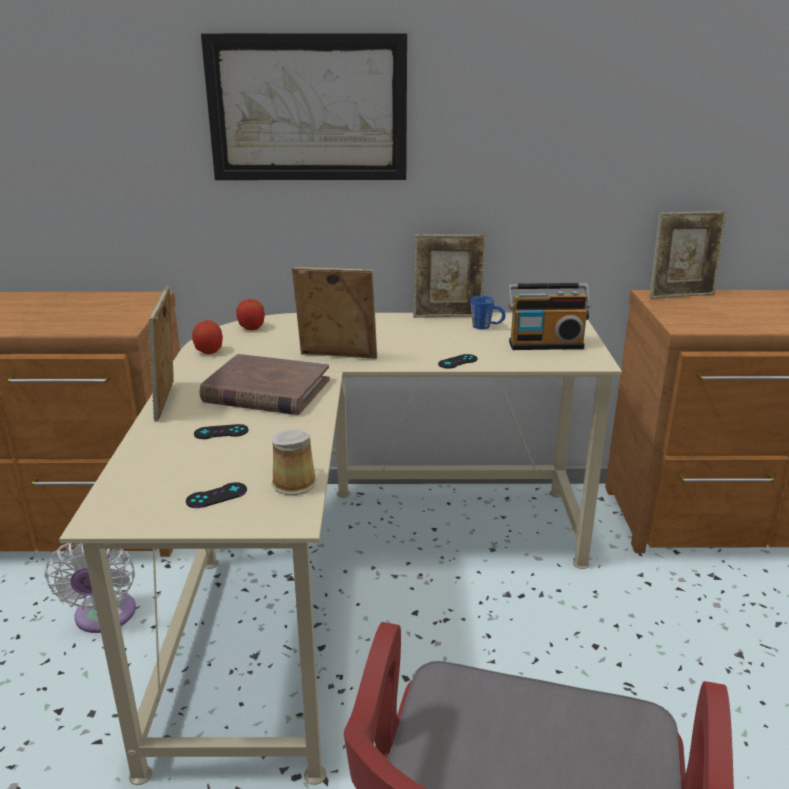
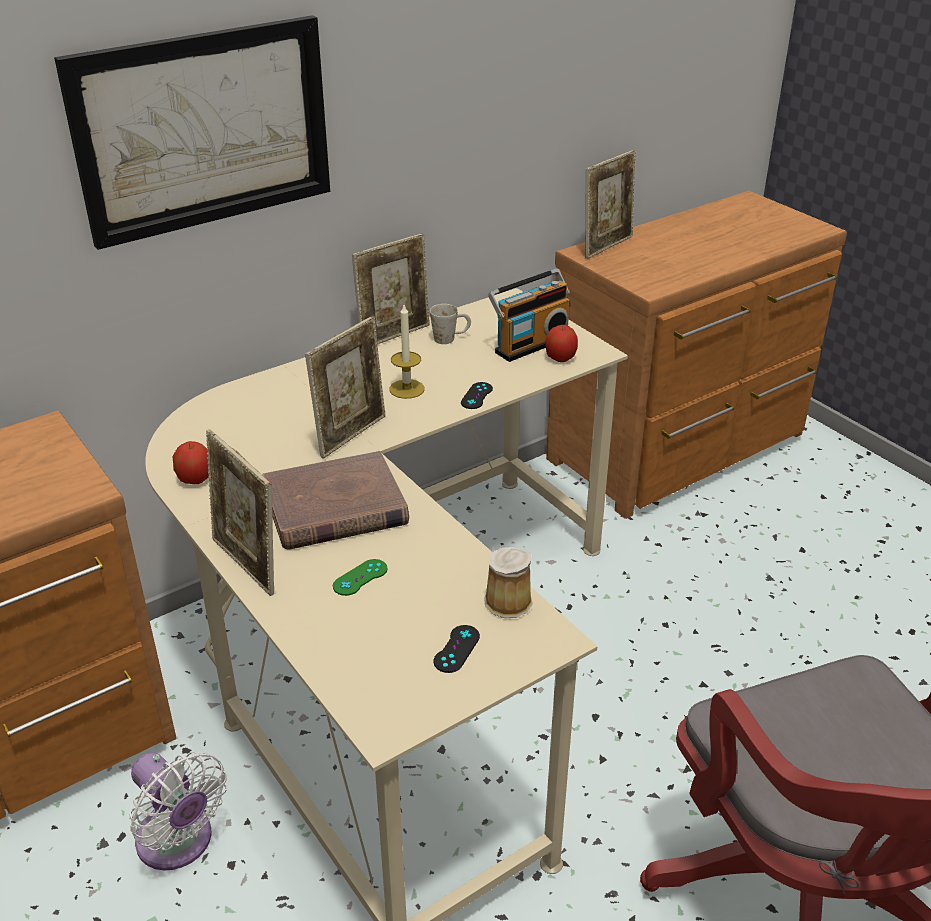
camera: 35 degrees left, 10 degrees up
black game controller [194,424,248,439] -> green game controller [333,559,387,596]
apple [236,298,265,330] -> apple moved to [545,325,578,362]
picture frame [292,267,377,359] -> picture frame turned 150 degrees clockwise [305,316,385,459]
blue mug [470,296,505,329] -> white mug [430,304,471,344]
none -> candle [390,305,425,399]

